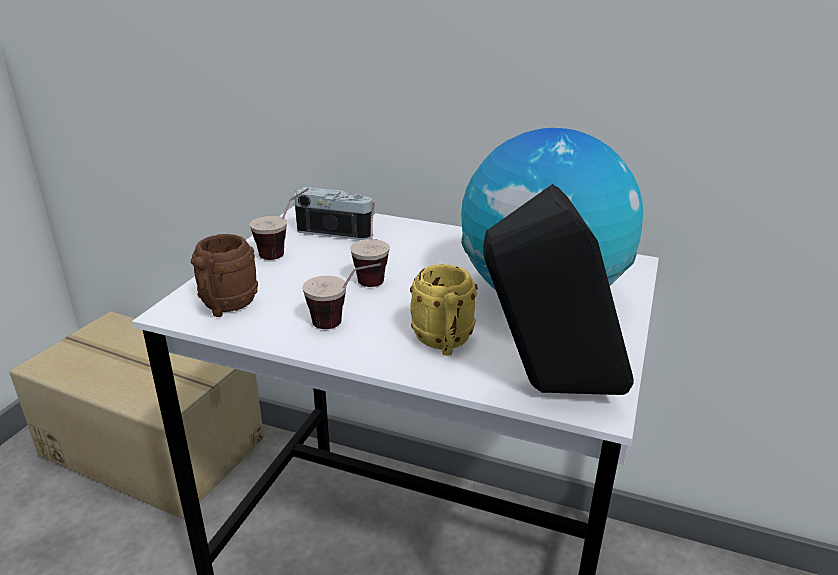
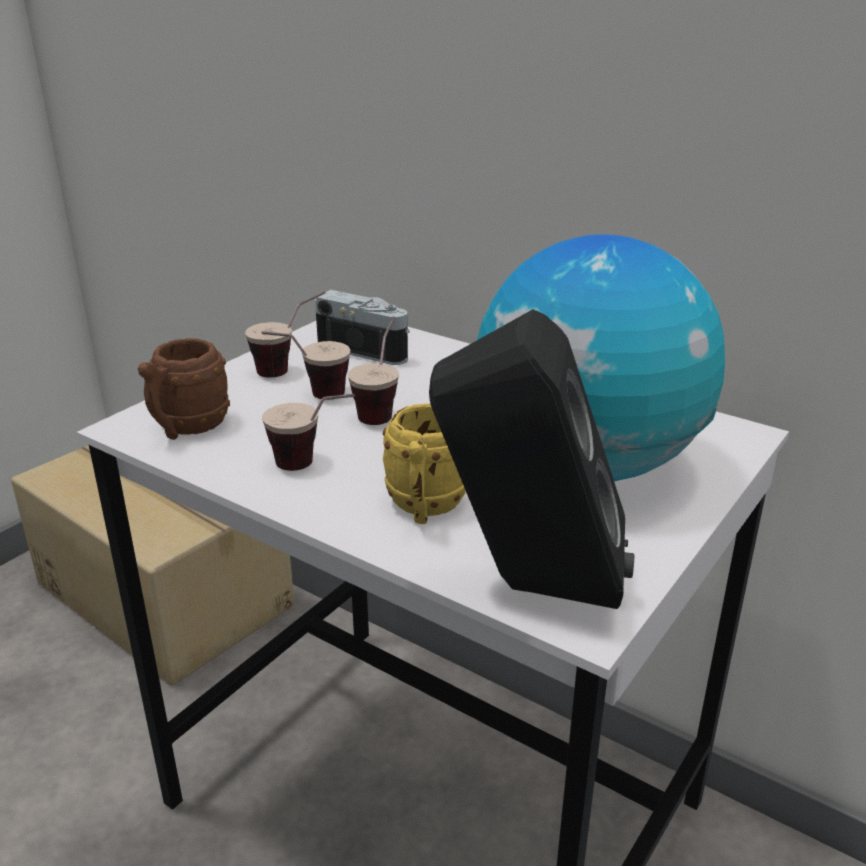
camera: 15 degrees right, 0 degrees up
none -> cup [261,331,350,400]

